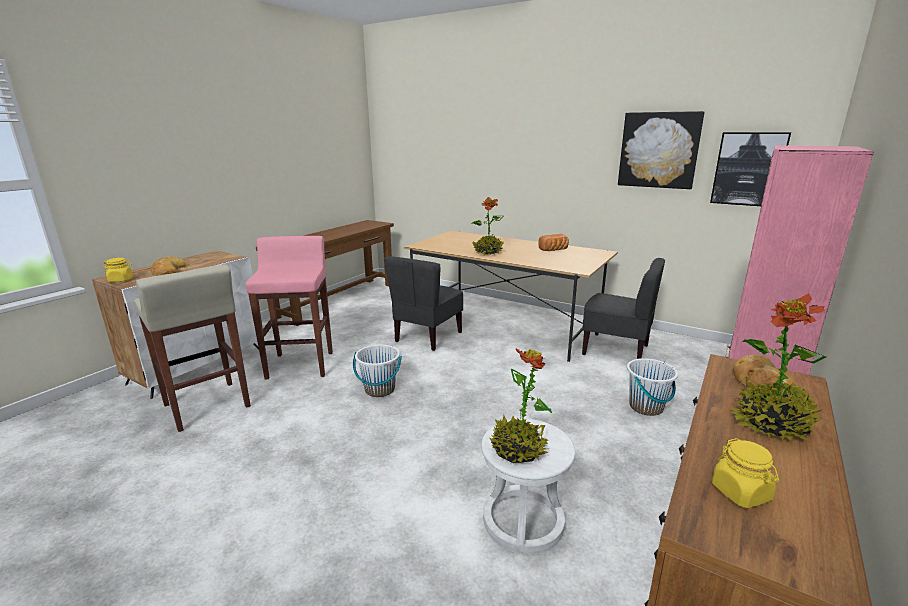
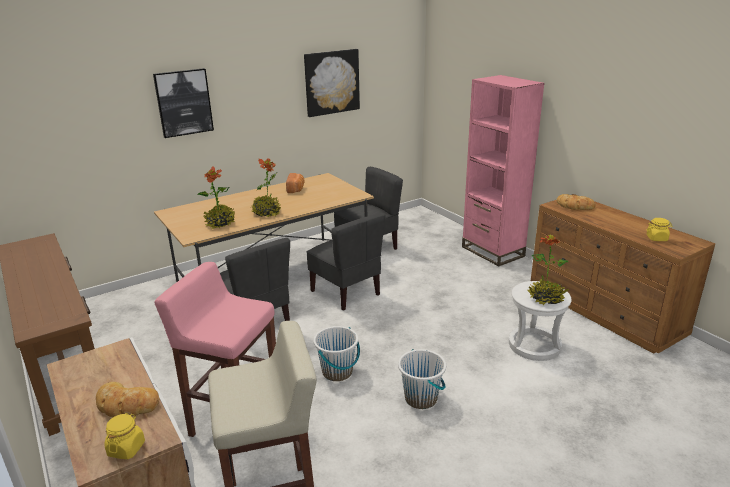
camera: 65 degrees left, 5 degrees up
white bucket [627,358,678,416] -> white bucket moved to [398,349,446,409]
picture [710,132,791,206] -> picture moved to [153,68,214,138]
potted plant [731,293,826,441] -> potted plant moved to [197,166,235,229]
none -> grey chair [307,212,386,311]

